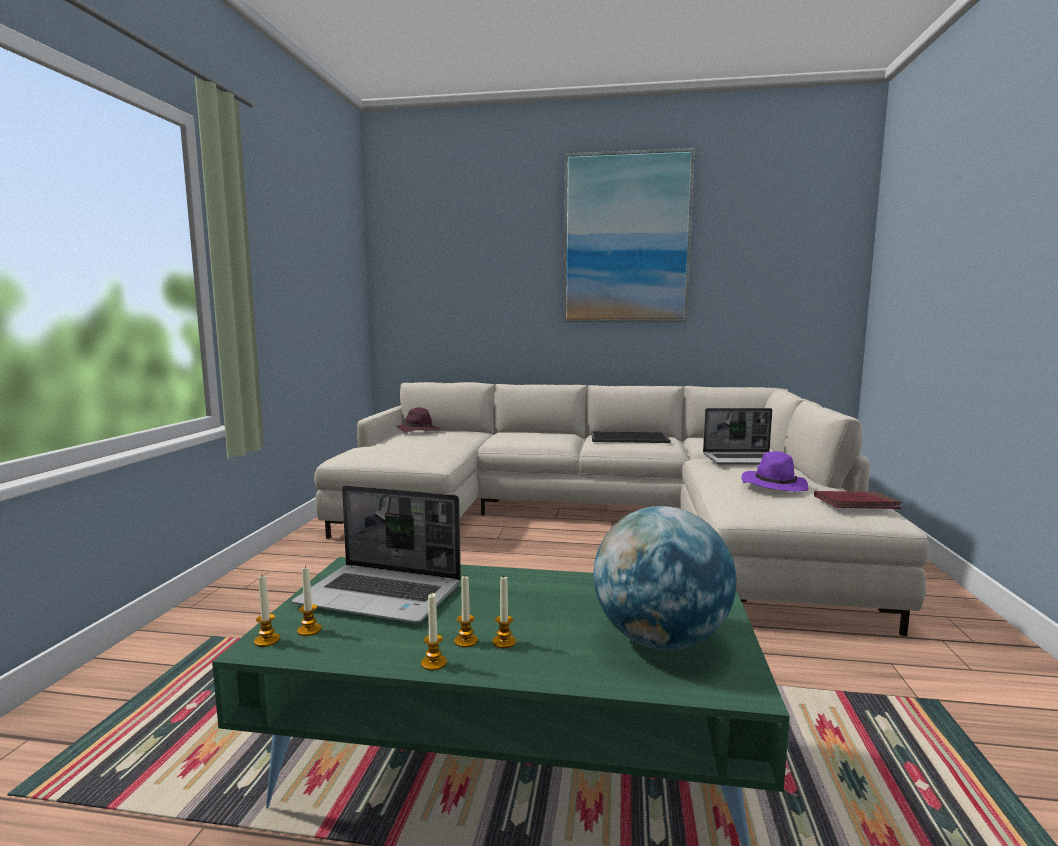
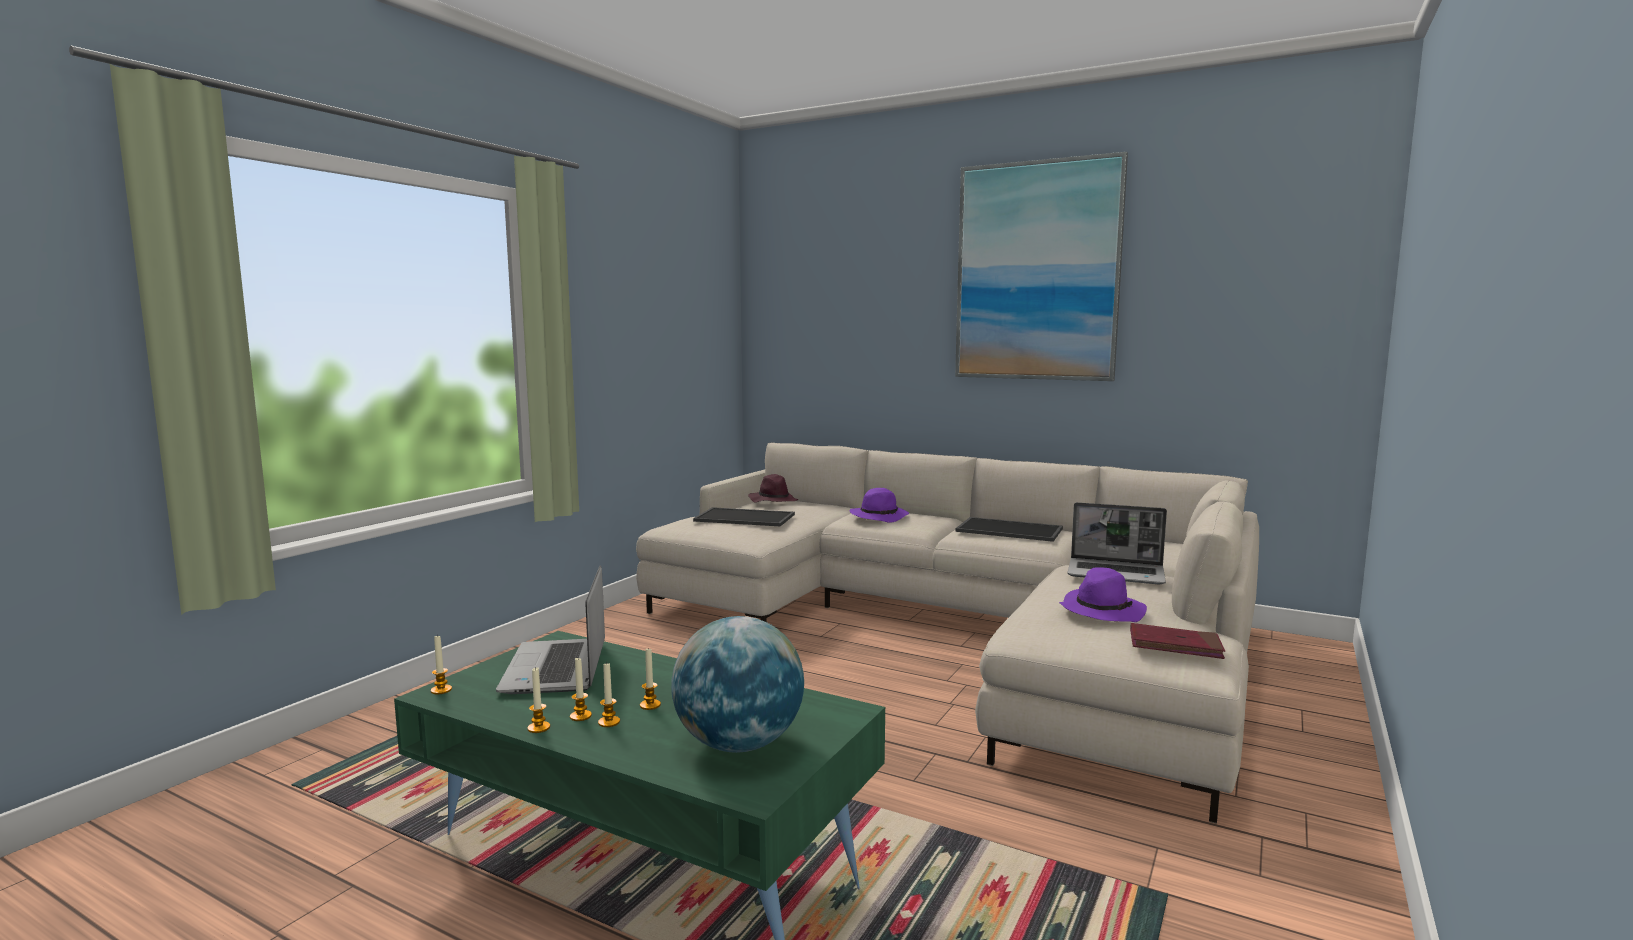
camera: 20 degrees right, 0 degrees up
laptop [292,485,461,623] -> laptop turned 45 degrees clockwise [496,565,605,694]
candle [297,566,322,636] -> candle moved to [640,647,661,710]
none -> tray [693,507,795,526]
none -> purple hat [850,488,909,523]

